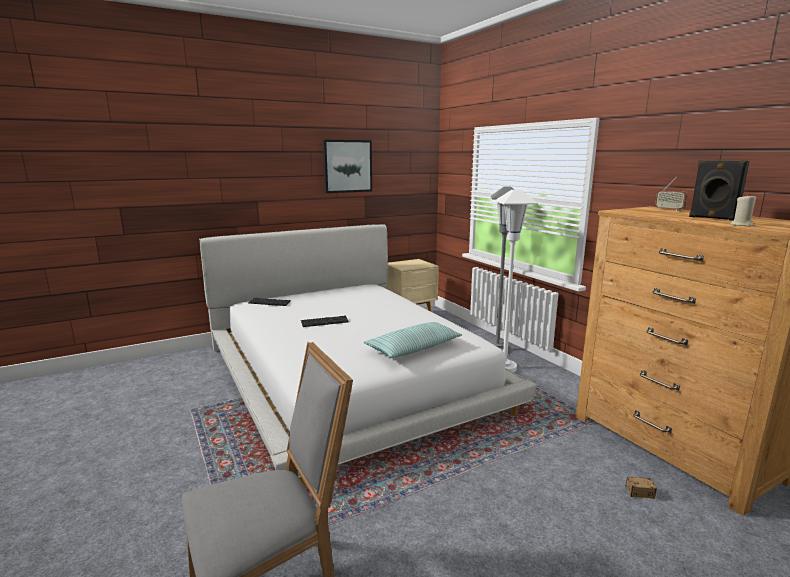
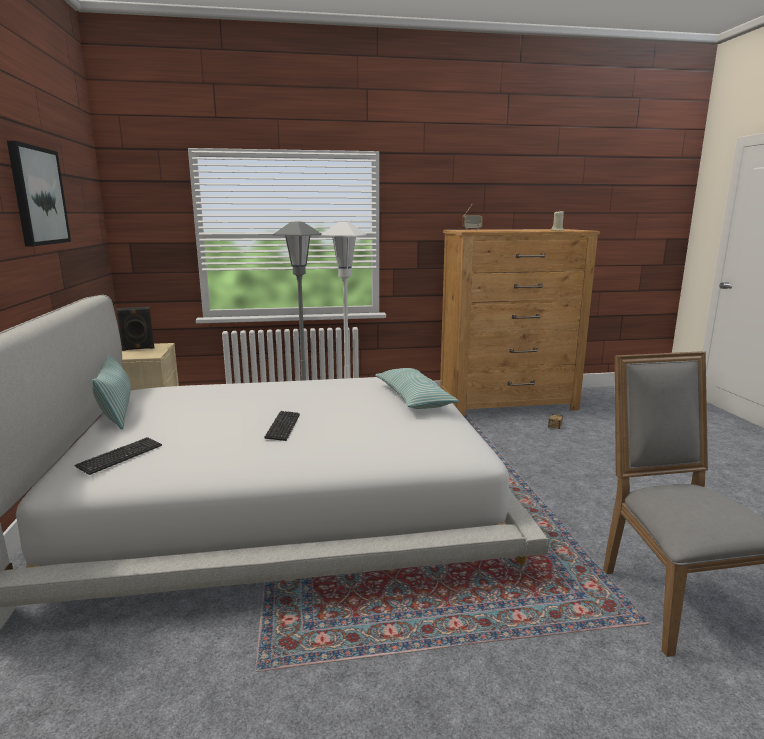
camera: 70 degrees left, 0 degrees up
black speaker [689,160,750,221] -> black speaker moved to [116,306,154,351]
none -> pillow [92,355,131,430]

